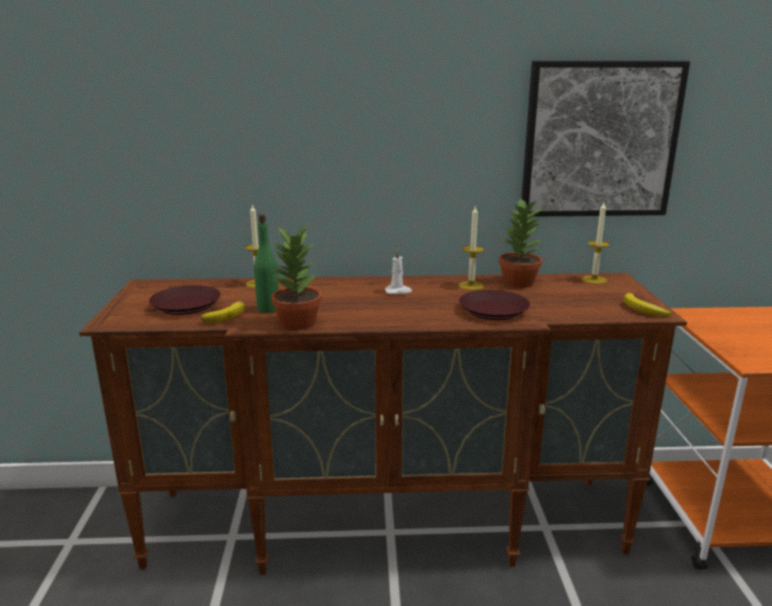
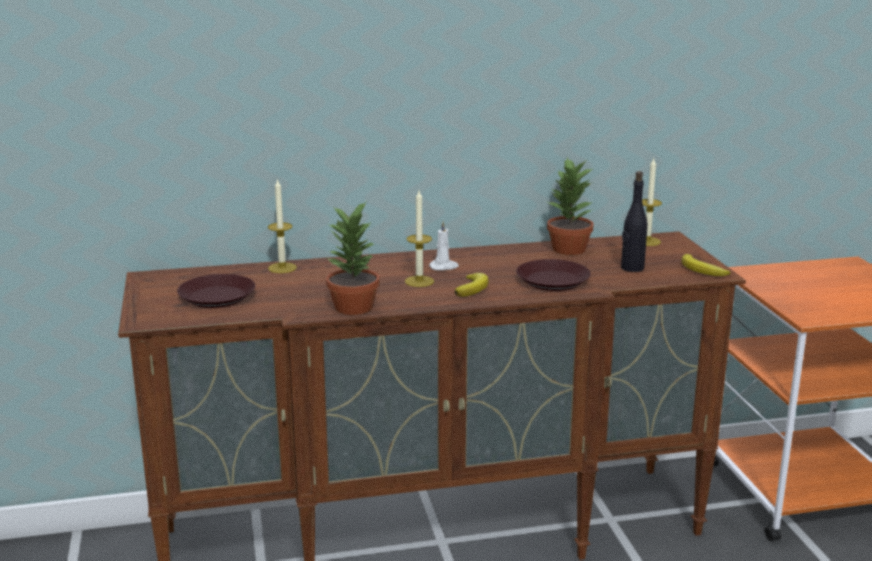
camera: 10 degrees left, 0 degrees up
banana [201,301,245,323] -> banana moved to [454,273,489,297]
green bottle [254,214,279,313] -> none
candle [459,207,484,290] -> candle moved to [405,191,434,287]
picture [521,61,690,217] -> none
none -> black bottle [621,171,647,272]

